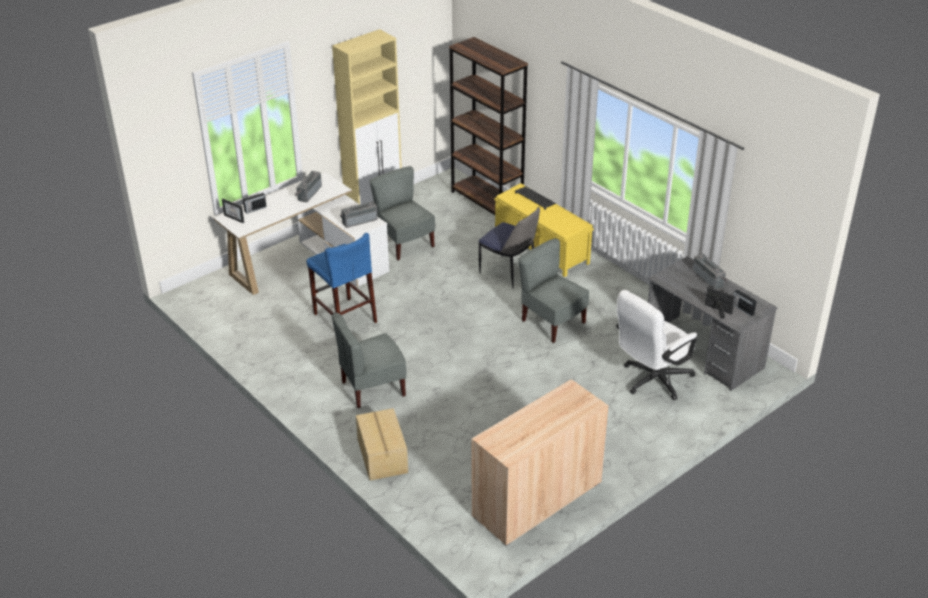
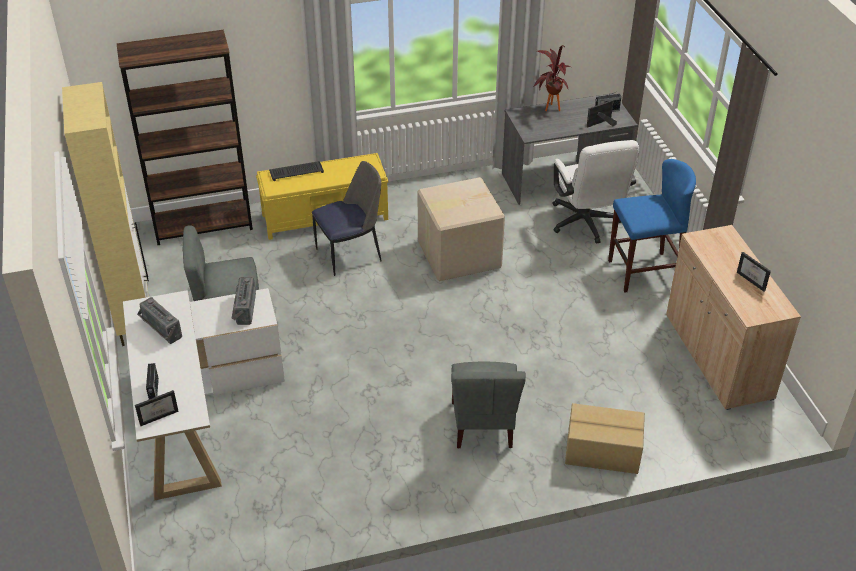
camera: 65 degrees left, 5 degrees up
blue stool [307,233,377,323] -> blue stool moved to [608,159,696,293]
grey chair [518,238,589,343] -> cardboard box [418,177,505,281]
radio [693,254,728,290] -> potted plant [533,45,571,111]
none -> picture frame [737,252,771,292]

